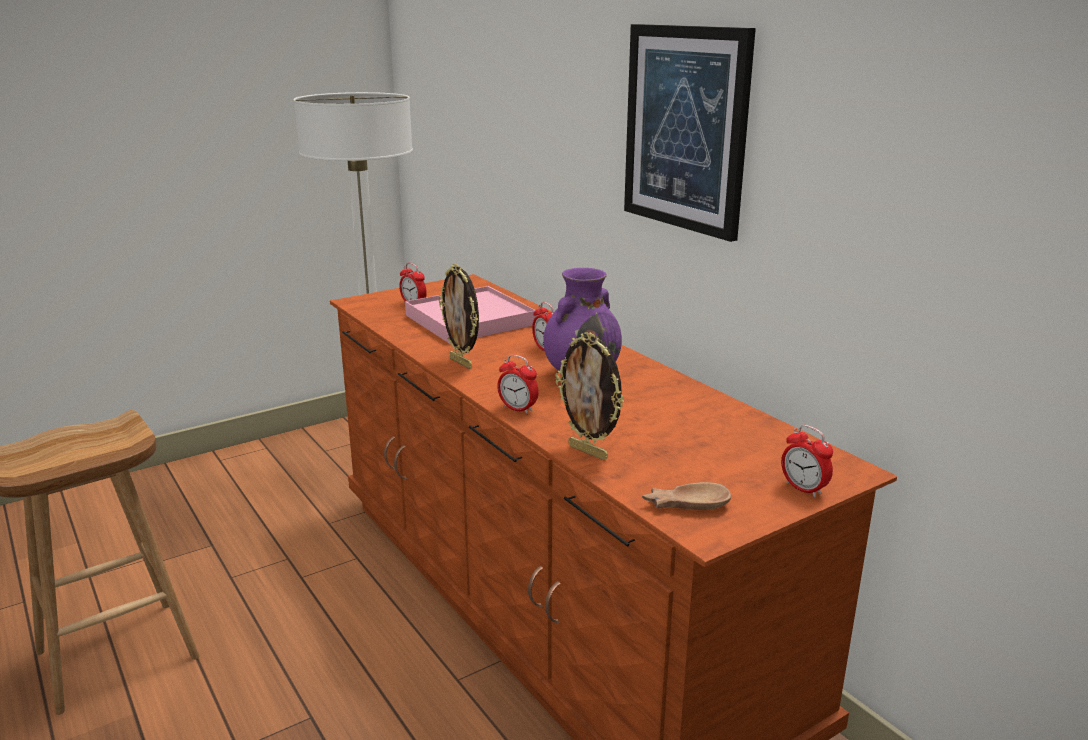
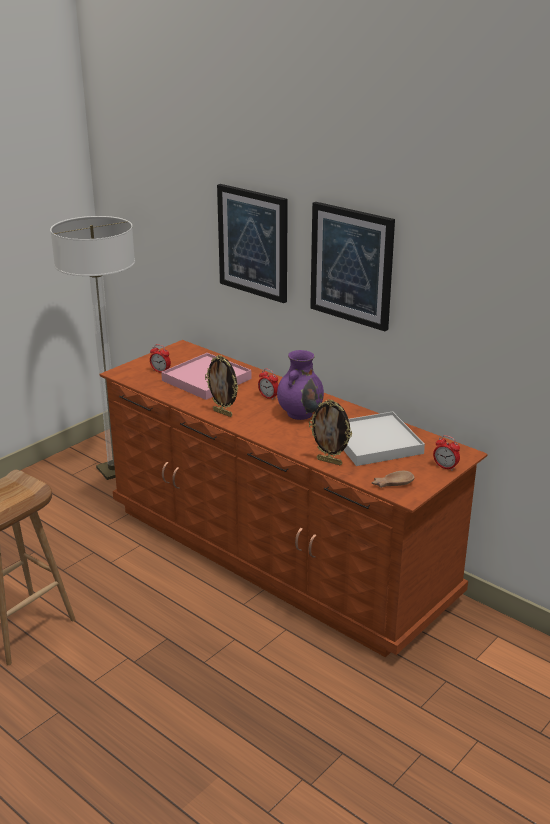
camera: 15 degrees left, 5 degrees up
alarm clock [497,355,539,414] -> none
none -> picture [217,184,288,303]
none -> white tray [344,412,425,466]

